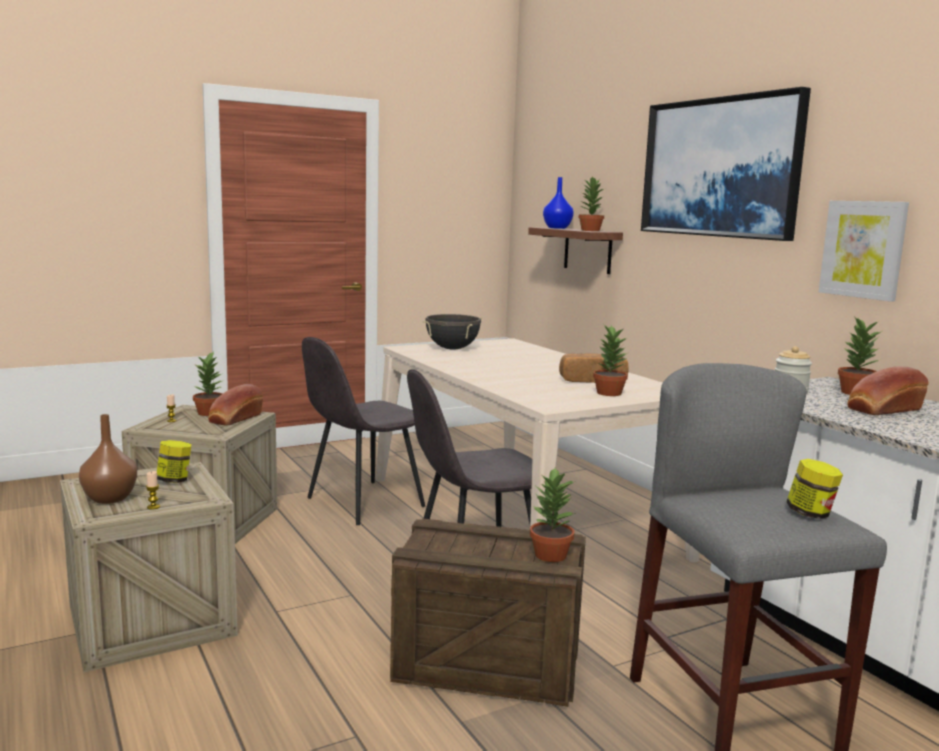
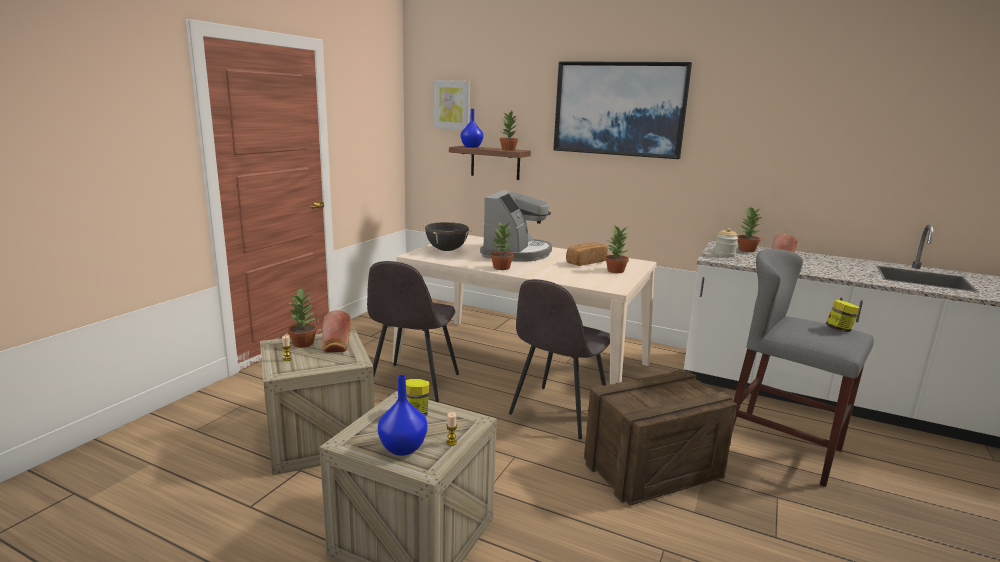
camera: 35 degrees left, 5 degrees up
brown vase [79,414,137,504] -> blue vase [378,375,428,456]
potted plant [530,468,576,562] -> potted plant moved to [490,222,514,270]
picture [819,201,909,302] -> picture moved to [433,80,470,130]
none -> coffee machine [480,190,552,262]

